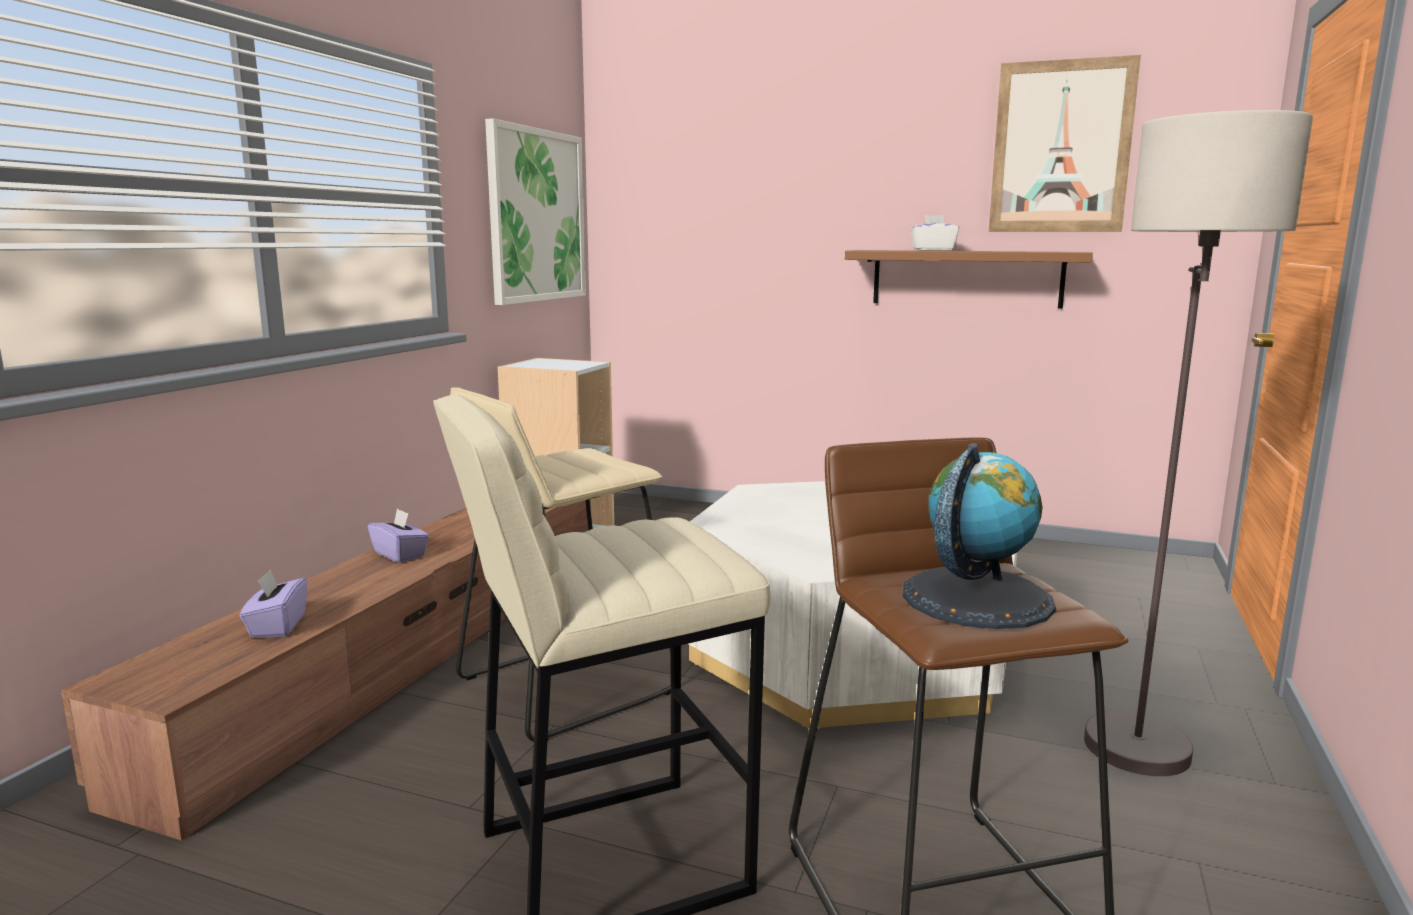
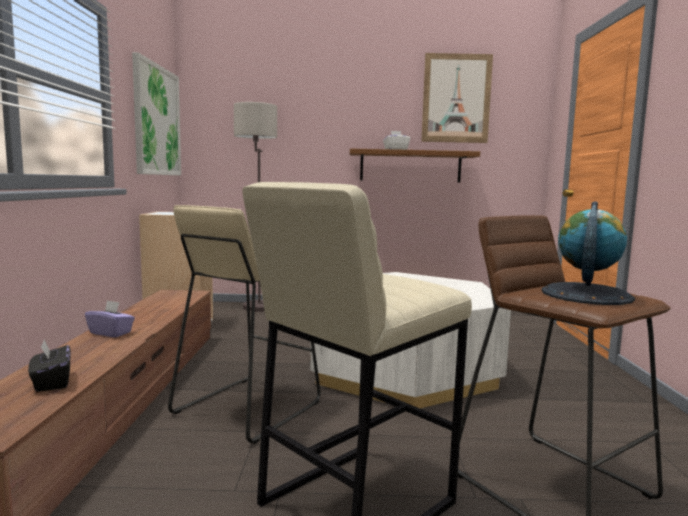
camera: 20 degrees left, 5 degrees down
purple tissue box [240,570,307,638] -> black tissue box [28,339,70,392]
grey floor lamp [1084,110,1313,776] -> grey floor lamp moved to [234,102,277,312]

